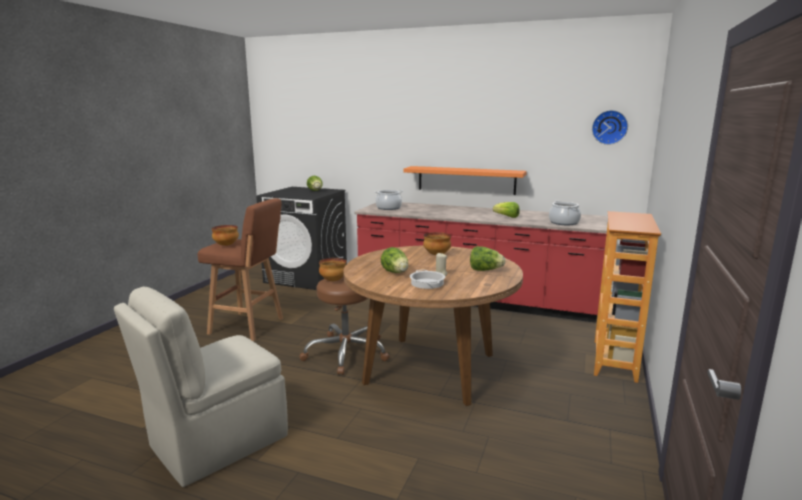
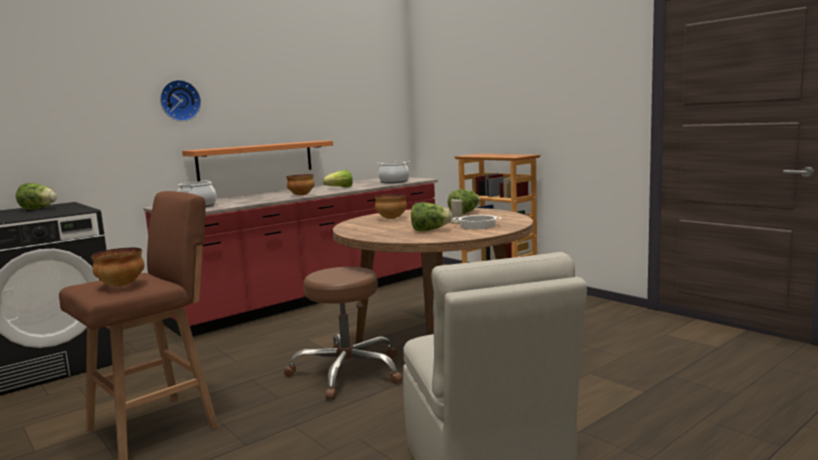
camera: 60 degrees left, 5 degrees down
bowl [319,258,347,281] -> bowl moved to [286,174,315,196]
wall clock [592,110,628,145] -> wall clock moved to [160,80,201,121]

